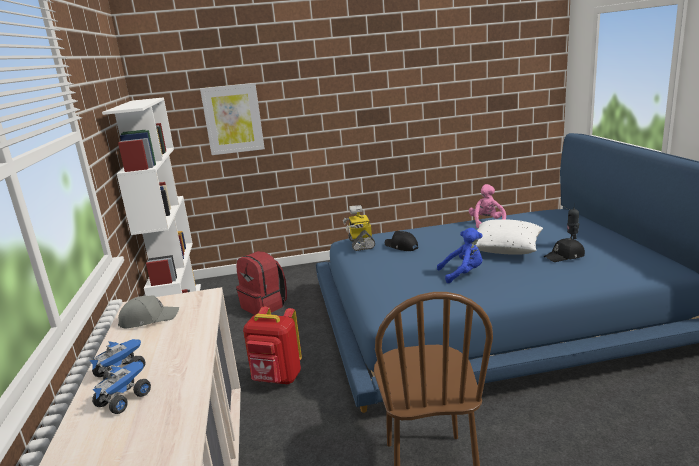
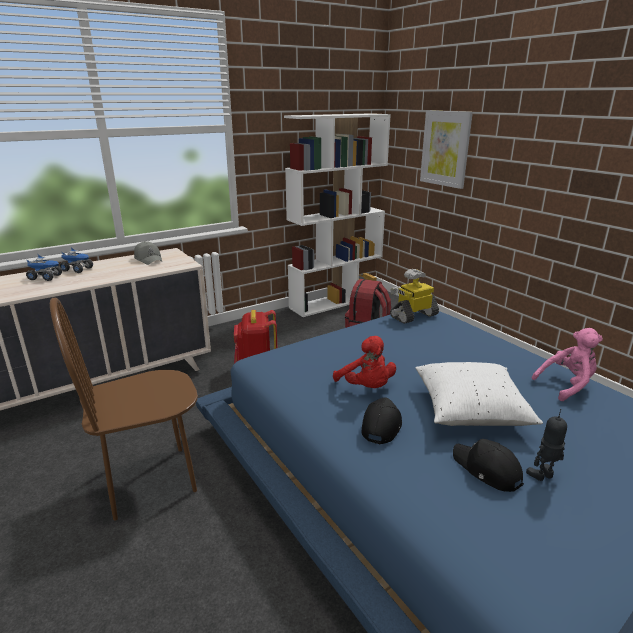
camera: 65 degrees right, 5 degrees up
black cap [385,231,418,251] -> black cap moved to [362,398,402,444]
blue plush toy [437,228,483,283] -> red plush toy [333,336,396,388]

